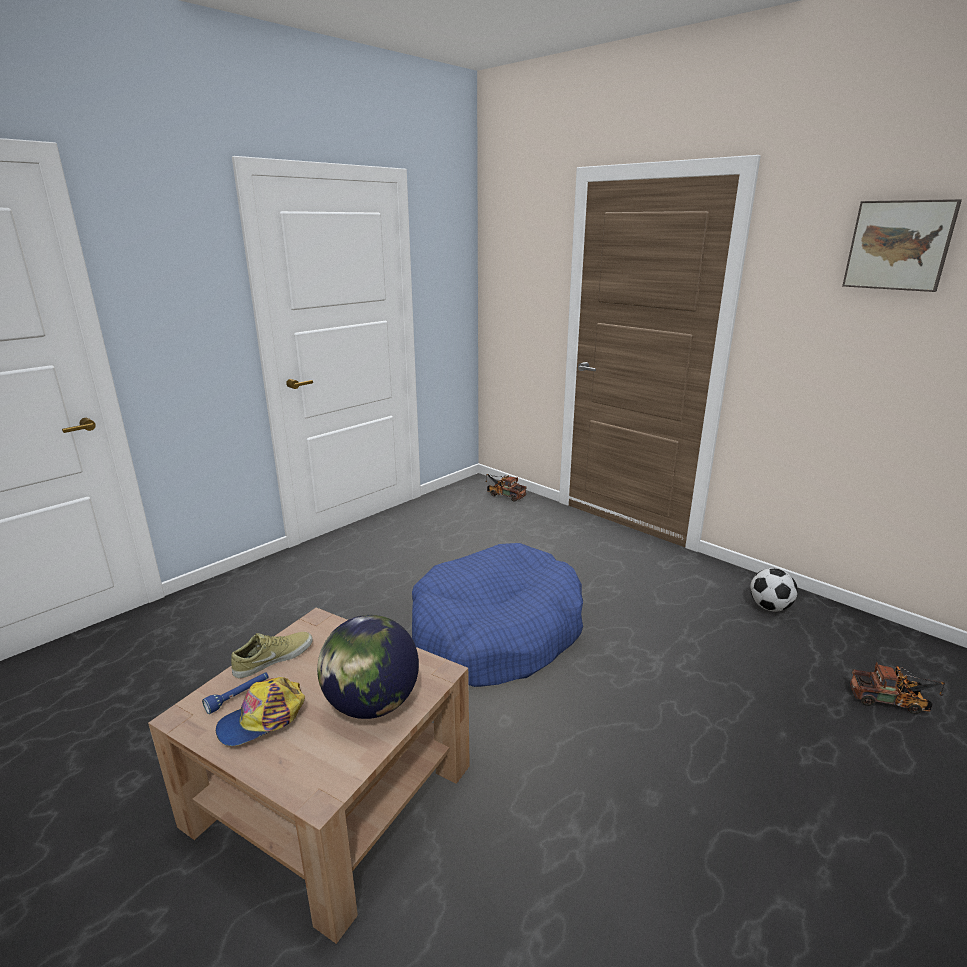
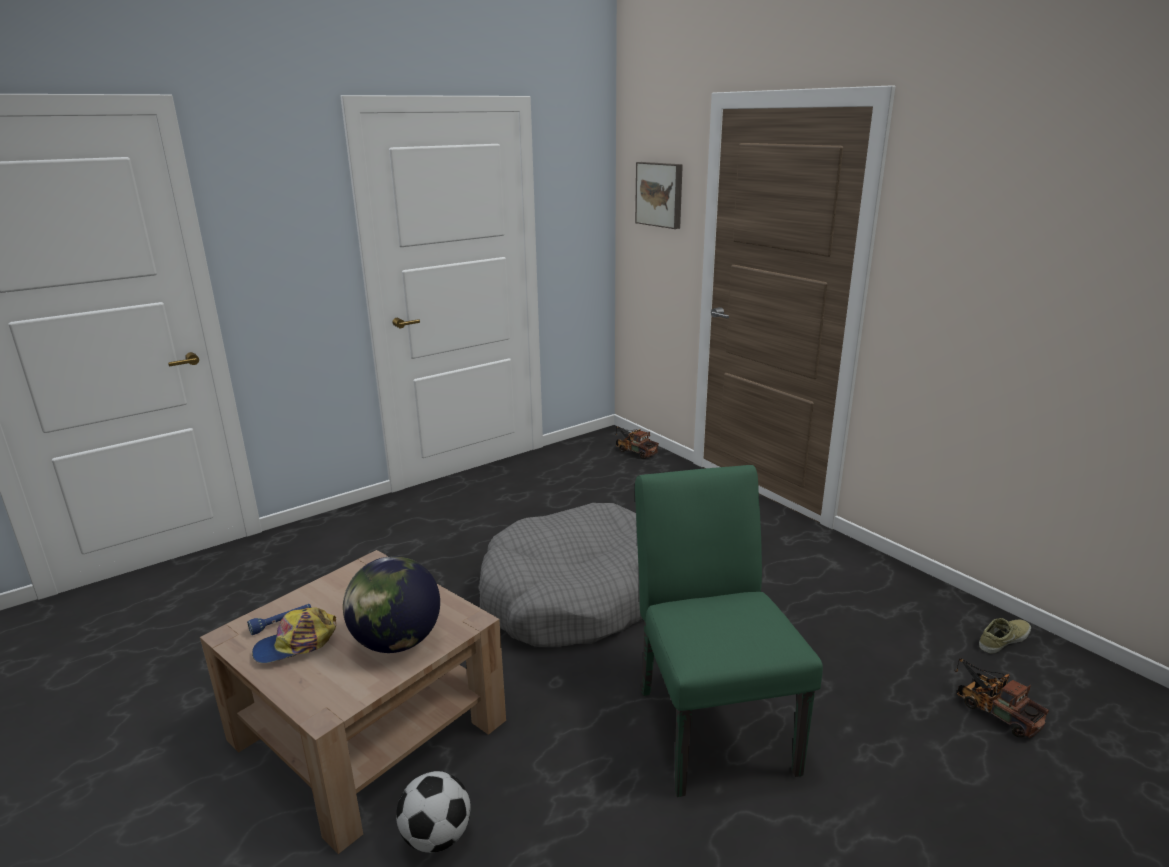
camera: 10 degrees right, 0 degrees up
beige shoe [231,632,312,678] -> beige shoe moved to [979,618,1031,653]
blue dog bed [412,543,583,687] -> grey dog bed [479,503,642,647]
football [750,568,798,612] -> football moved to [396,771,471,853]
picture [842,199,962,292] -> picture moved to [635,162,683,229]
toy truck [850,662,945,714] -> toy truck turned 150 degrees counterclockwise [954,658,1049,738]
none -> green chair [635,465,823,797]

